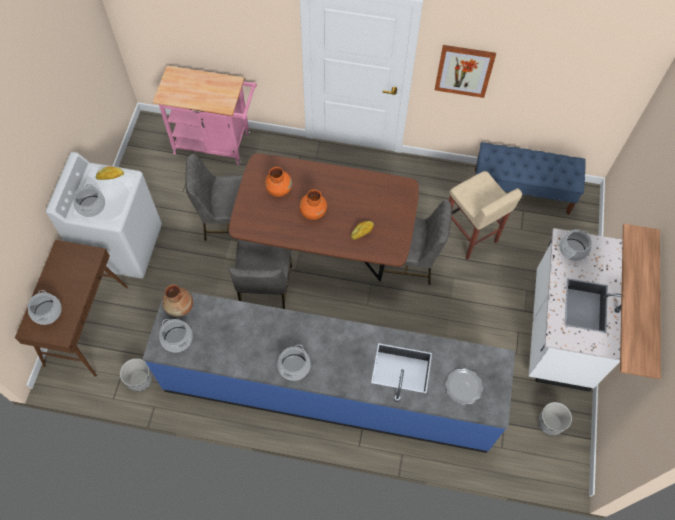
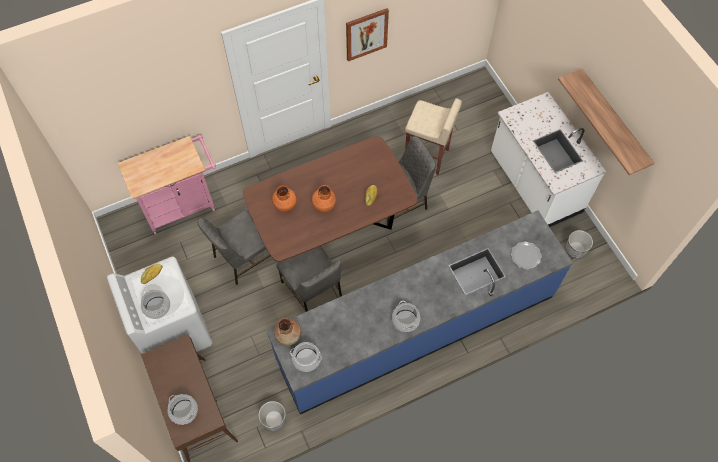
camera: 35 degrees left, 0 degrees up
blue bench [475,142,586,215] -> none
cooking pot [559,229,592,261] -> none

